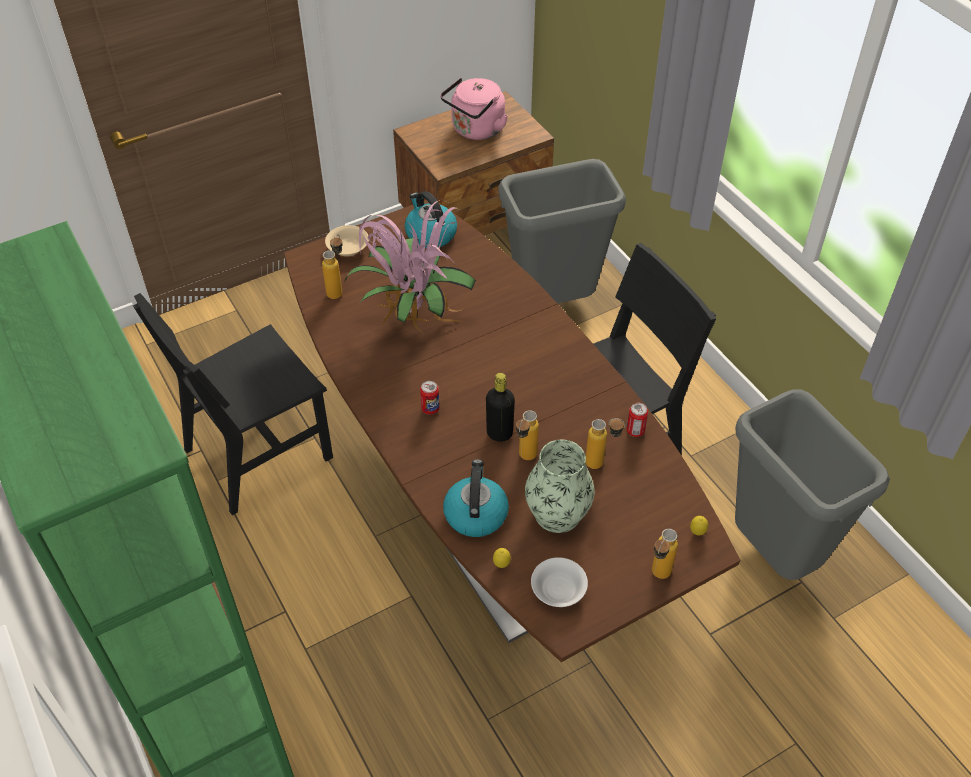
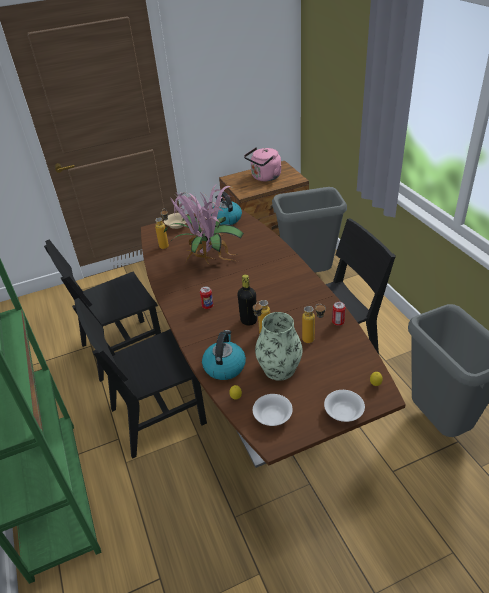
camera: 10 degrees right, 10 degrees down
bottle [652,529,678,579] -> white bowl [324,390,365,422]
none -> black chair [72,298,207,459]

